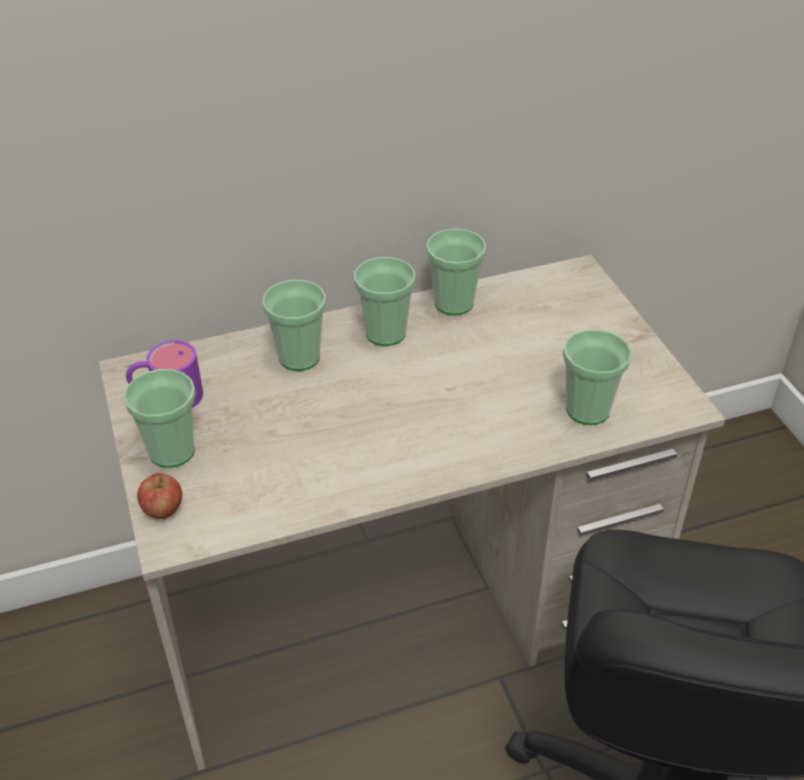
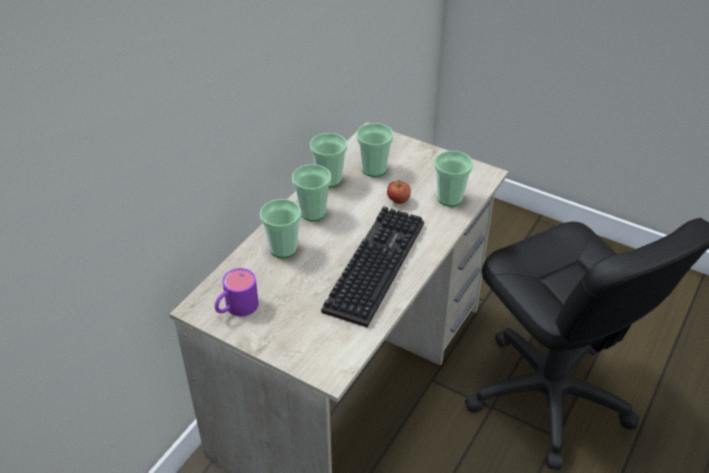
camera: 40 degrees left, 0 degrees up
cup [123,369,196,468] -> cup moved to [356,123,393,177]
apple [137,473,182,519] -> apple moved to [387,180,411,204]
none -> keyboard [321,206,424,327]

